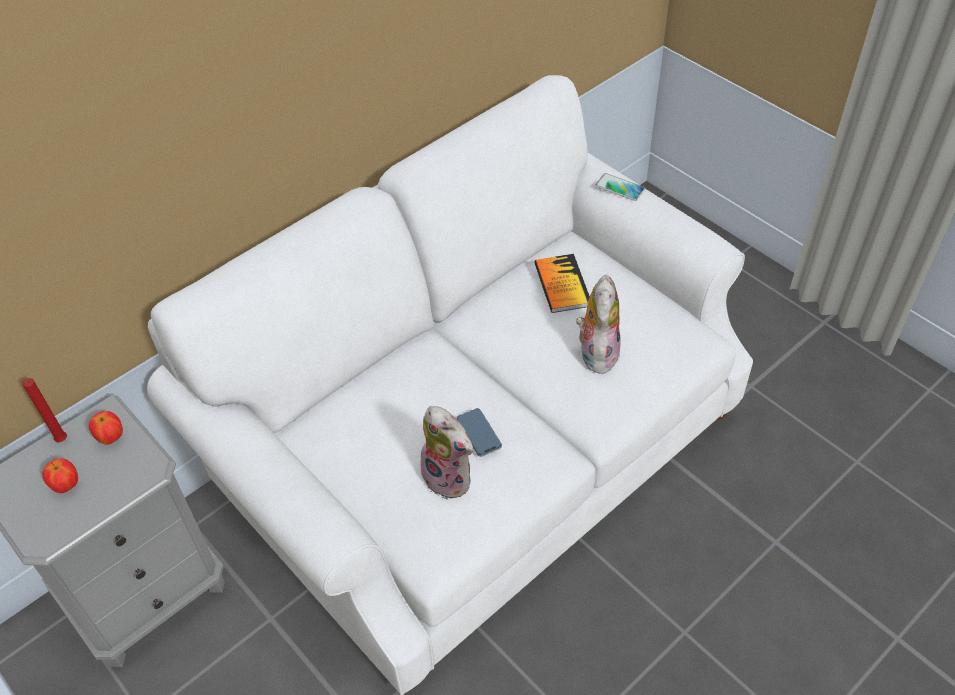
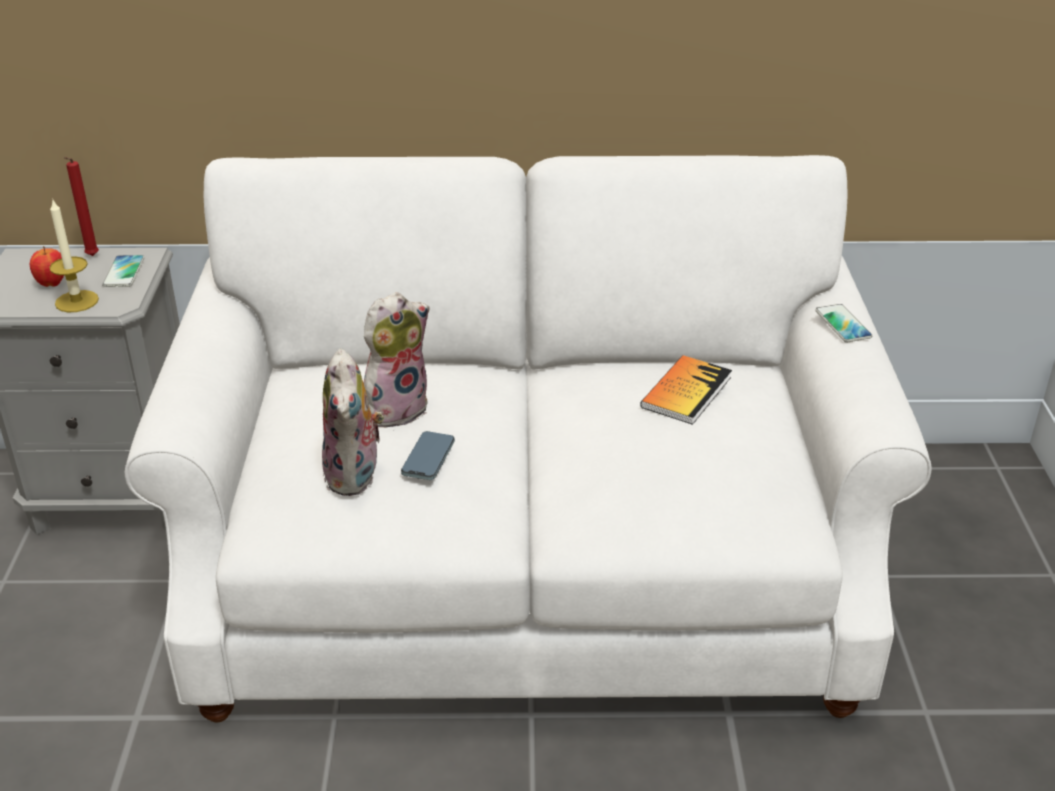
camera: 40 degrees right, 15 degrees down
apple [89,411,123,445] -> phone [102,255,145,287]
plush toy [576,274,621,374] -> plush toy moved to [364,292,429,428]
none -> candle [49,198,99,312]

